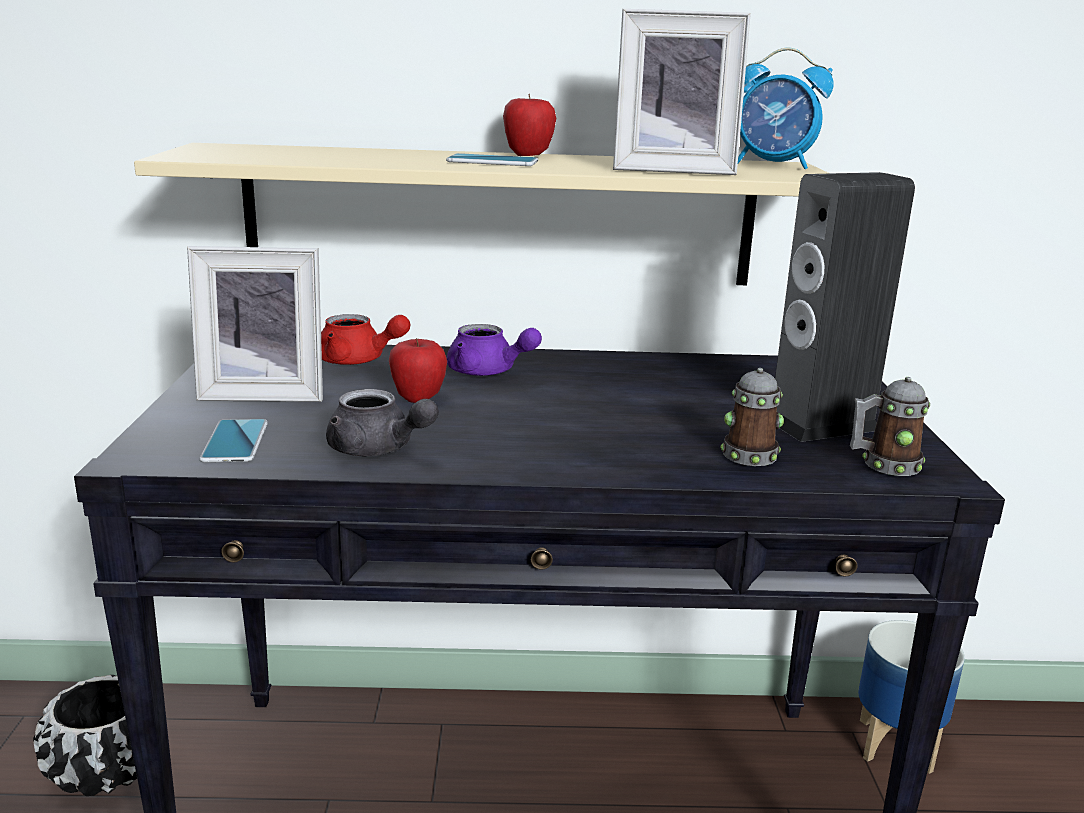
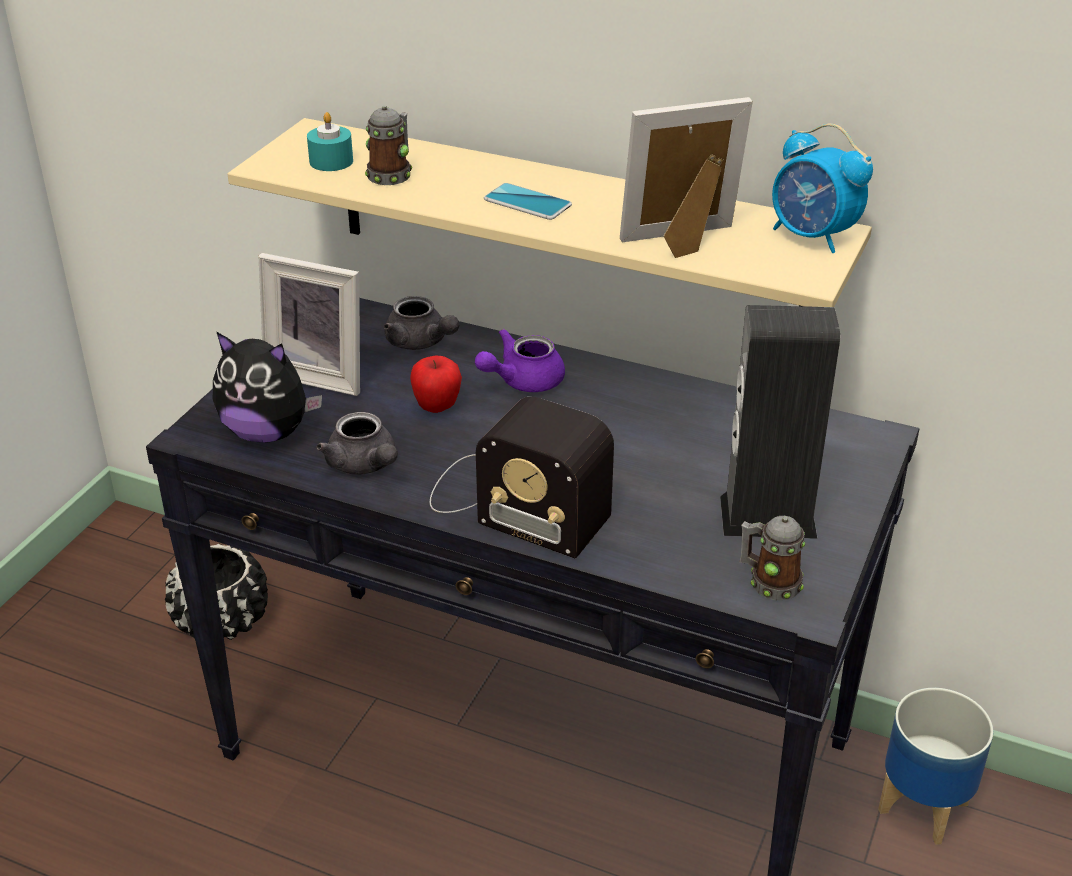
camera: 25 degrees right, 15 degrees up
phone [199,419,268,463] -> plush toy [213,332,322,443]
red teapot [321,314,410,365] -> grey teapot [384,296,459,350]
purple teapot [447,324,542,376] -> purple teapot turned 90 degrees clockwise [475,329,565,392]
apple [503,94,556,156] -> none
picture frame [613,9,751,175] -> picture frame turned 135 degrees clockwise [620,97,753,258]
mug [720,368,784,466] -> mug moved to [365,105,412,185]
none -> turquoise candle [307,112,353,171]
none -> radio [430,397,614,558]

